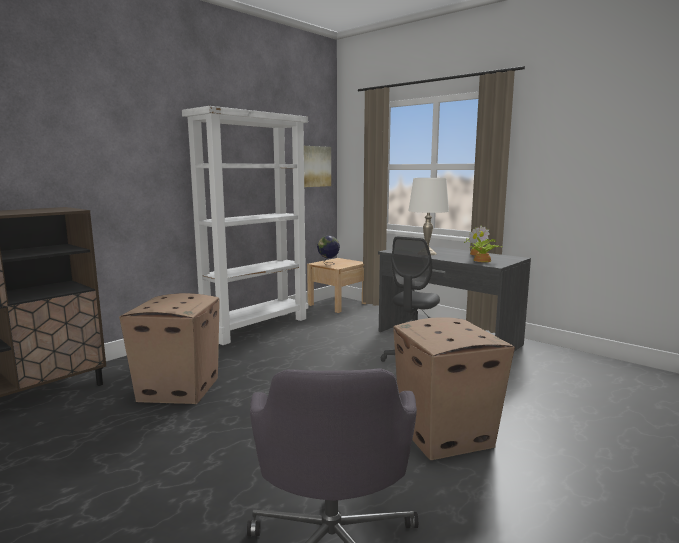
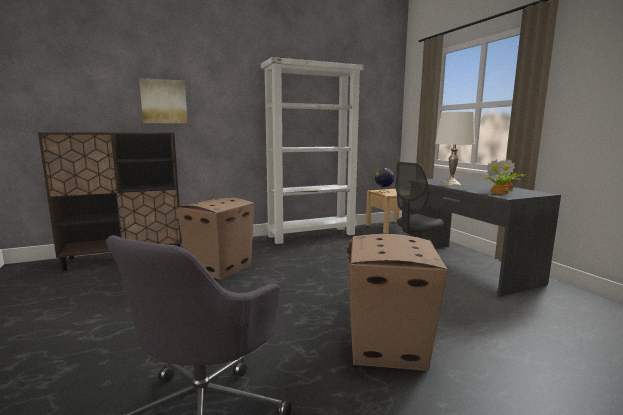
camera: 25 degrees right, 0 degrees up
picture [304,146,331,187] -> picture moved to [139,78,188,123]

